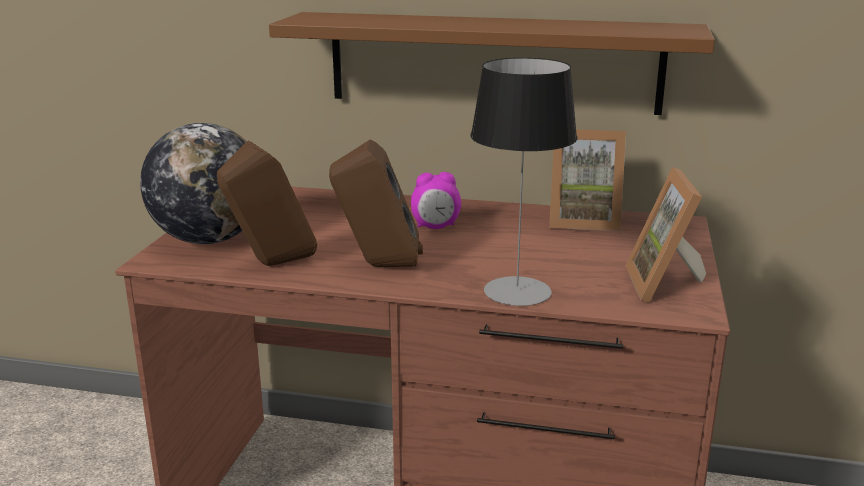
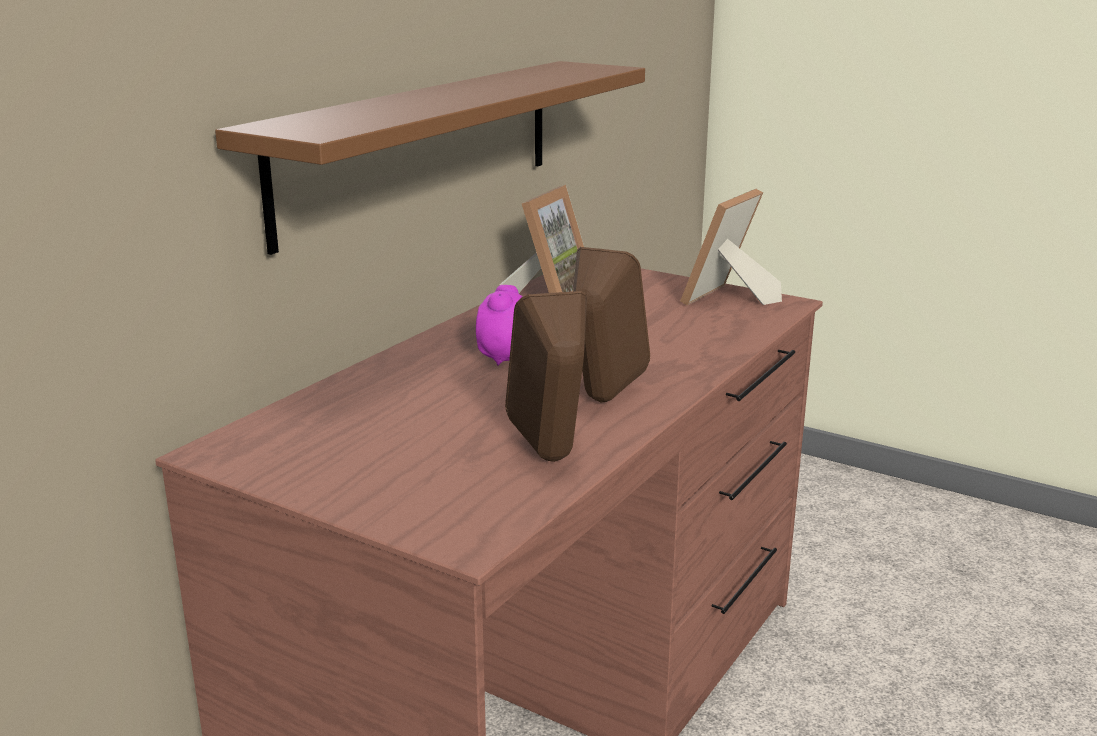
camera: 70 degrees left, 0 degrees up
globe [140,123,247,244] -> none
table lamp [470,58,577,306] -> none
picture frame [625,167,706,303] -> picture frame turned 105 degrees clockwise [680,189,782,305]

